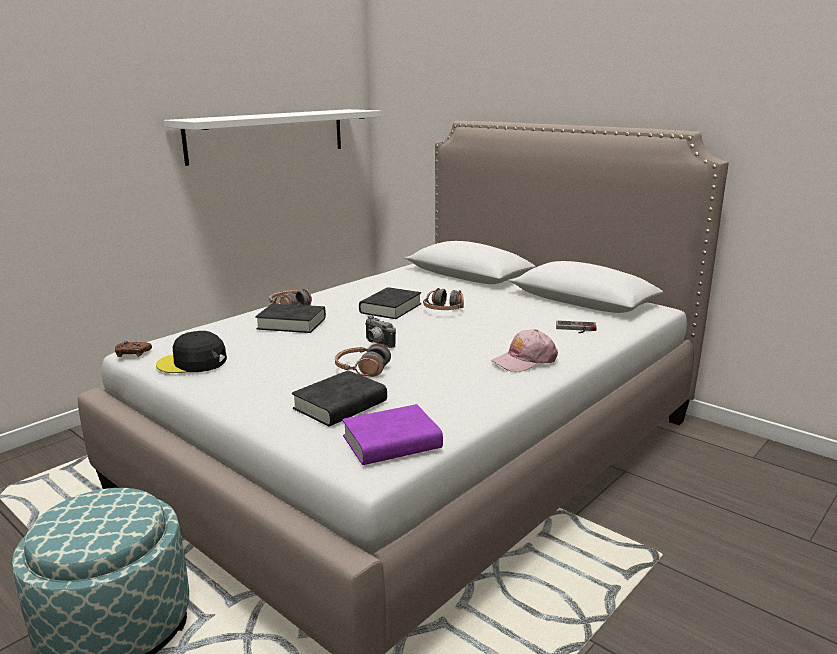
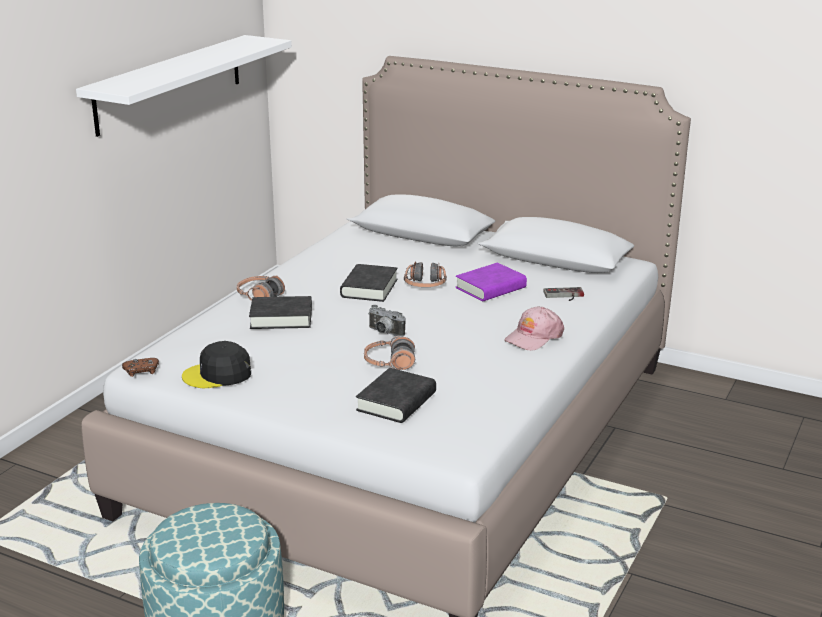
camera: 15 degrees left, 5 degrees up
purple book [342,404,443,465] -> purple book moved to [456,263,527,301]

